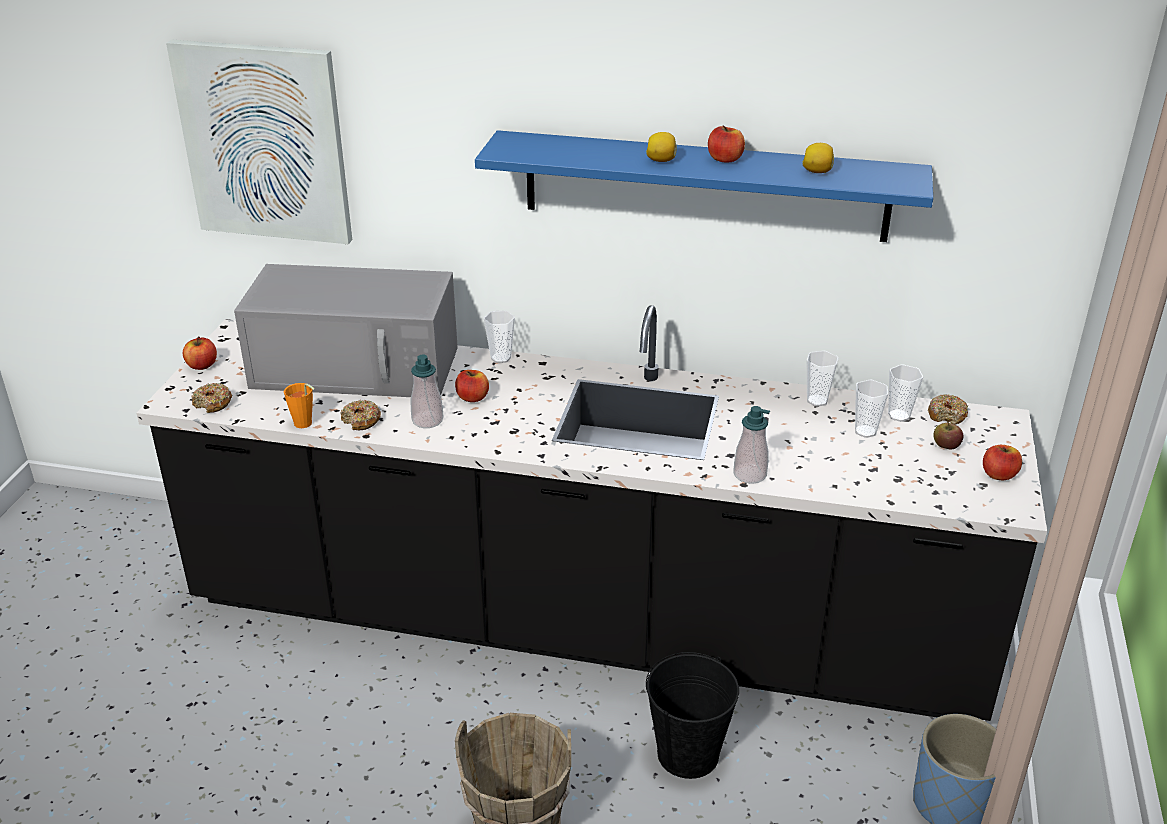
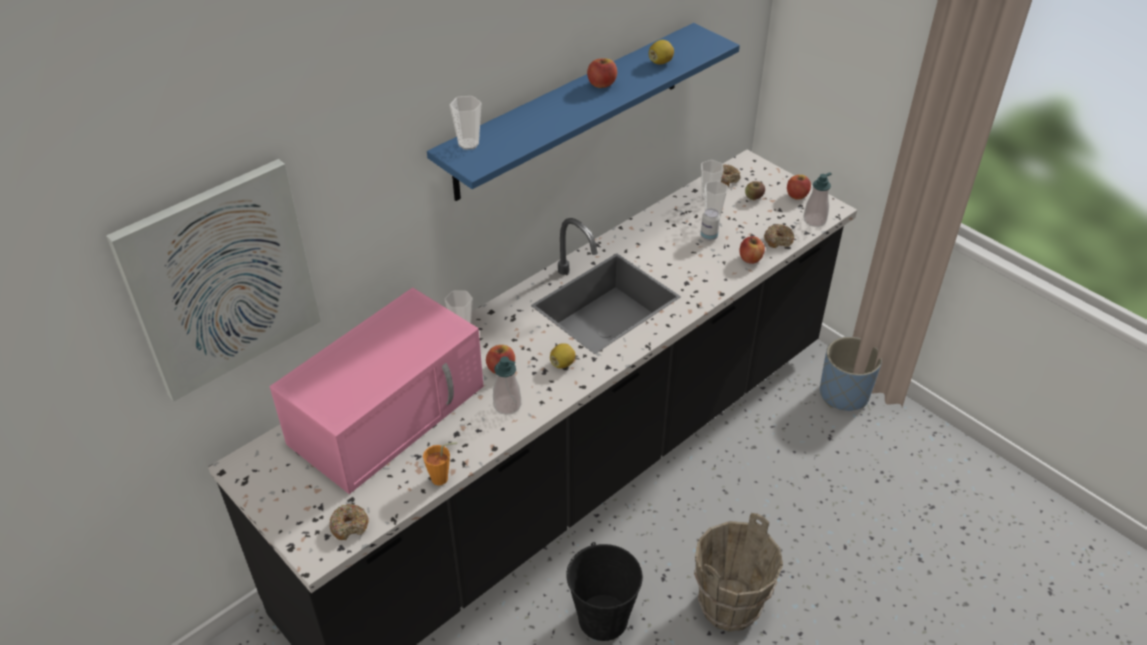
camera: 55 degrees left, 10 degrees up
apple [183,337,217,370] -> apple moved to [739,236,765,264]
grey microwave [234,264,458,397] -> pink microwave [270,287,483,494]
donut [341,400,381,431] -> donut moved to [764,224,794,248]
lemon [646,132,677,162] -> lemon moved to [550,343,576,368]
black bucket [646,652,739,779] -> black bucket moved to [566,542,643,641]
soap dispenser [733,406,770,484] -> soap dispenser moved to [803,172,832,227]
cup [807,351,838,406] -> cup moved to [450,96,481,150]
none -> can [701,208,720,241]

